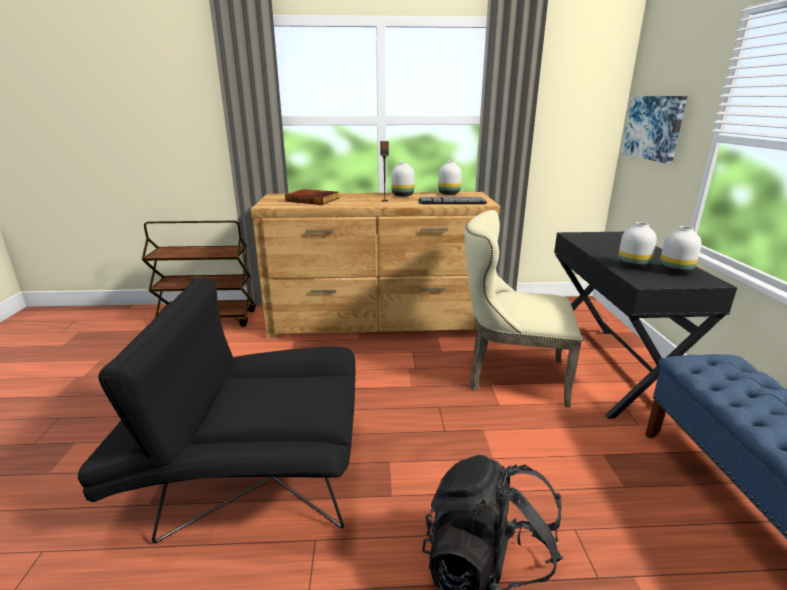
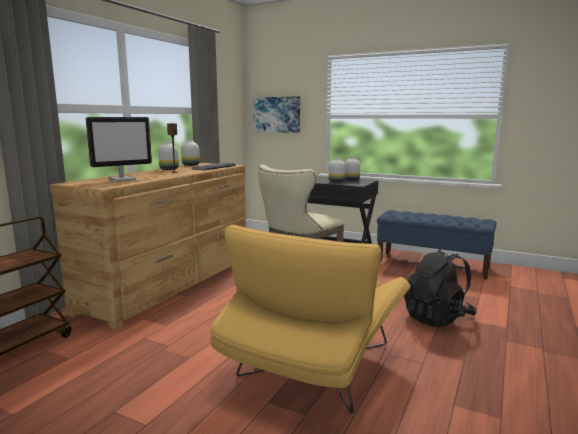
camera: 60 degrees left, 10 degrees down
black armchair [78,277,356,544] -> yellow armchair [210,225,411,414]
book [285,189,339,205] -> monitor [86,117,152,182]

